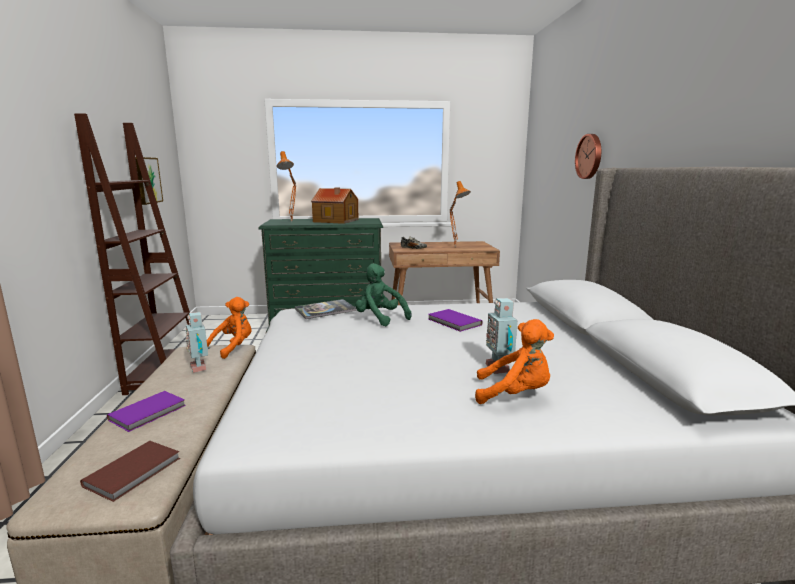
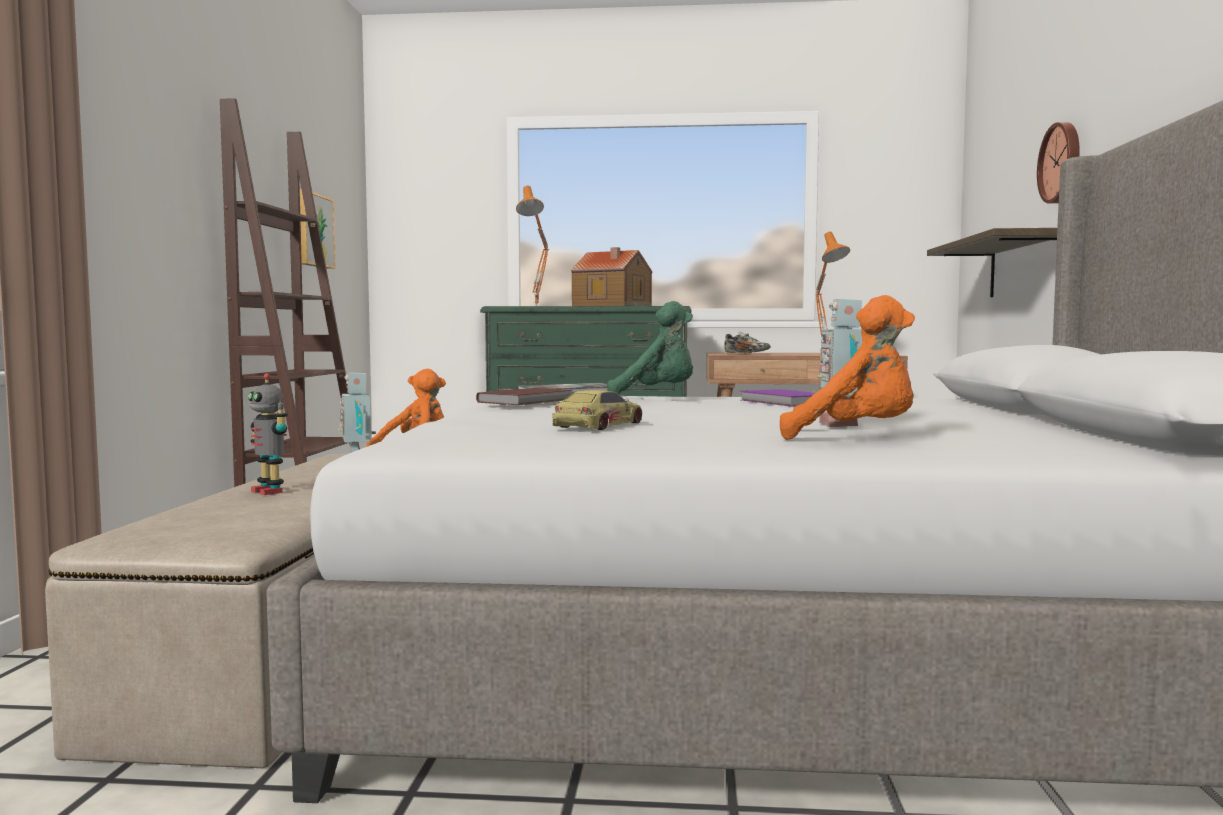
camera: 10 degrees right, 10 degrees down
brown book [80,441,180,502] -> brown book moved to [476,388,572,405]
purple book [107,391,186,432] -> toy robot [248,374,288,495]
green plush toy [355,263,412,326] -> green plush toy turned 135 degrees clockwise [607,301,693,394]
none -> toy car [552,390,642,430]
none -> shelf [927,228,1057,297]

